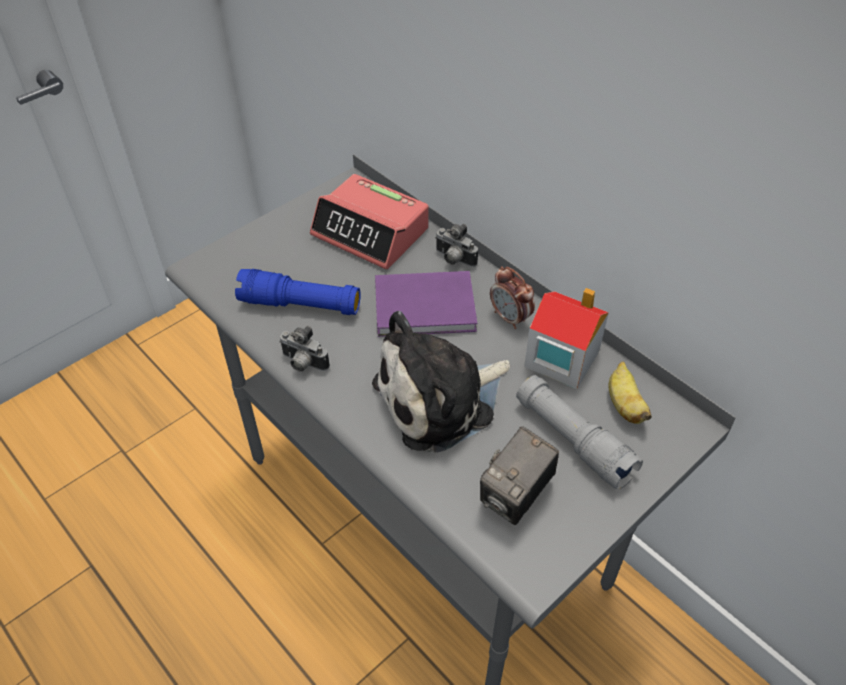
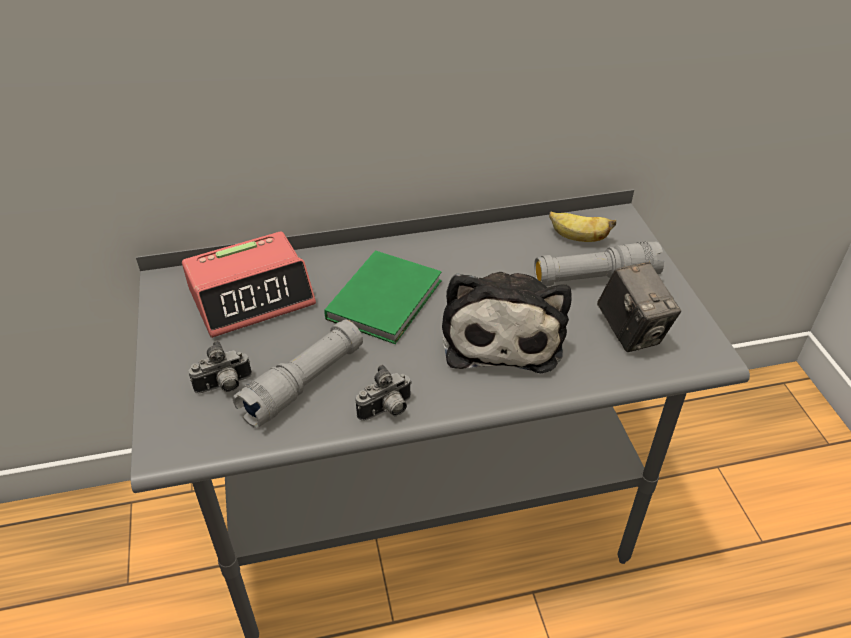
camera: 60 degrees left, 5 degrees down
blue flashlight [235,269,361,315] -> grey flashlight [233,320,363,428]
purple book [375,271,477,337] -> green book [324,250,442,344]
camera [435,224,478,267] -> camera moved to [189,341,252,393]
alarm clock [490,266,535,329] -> none
toy house [524,288,609,389] -> none

